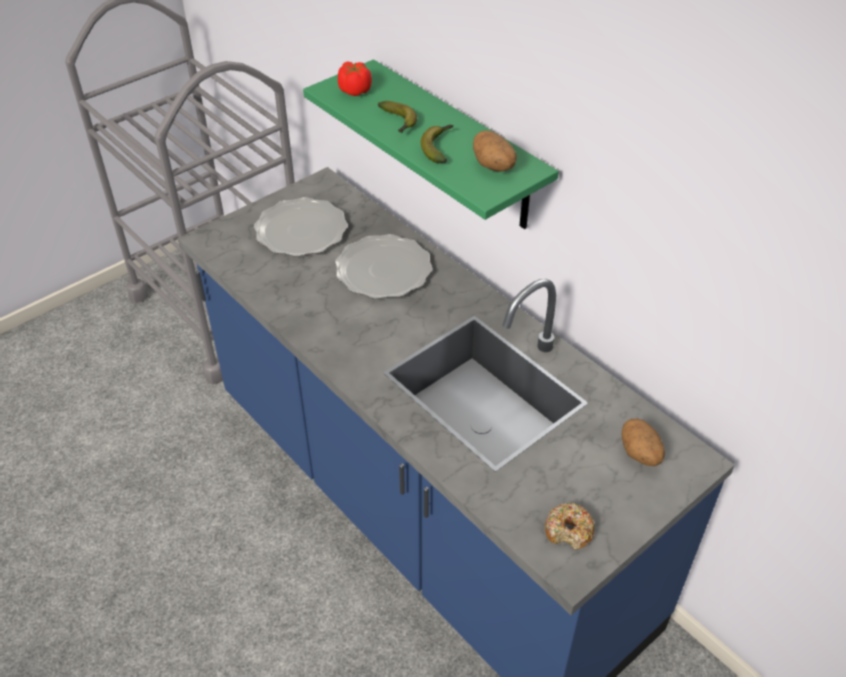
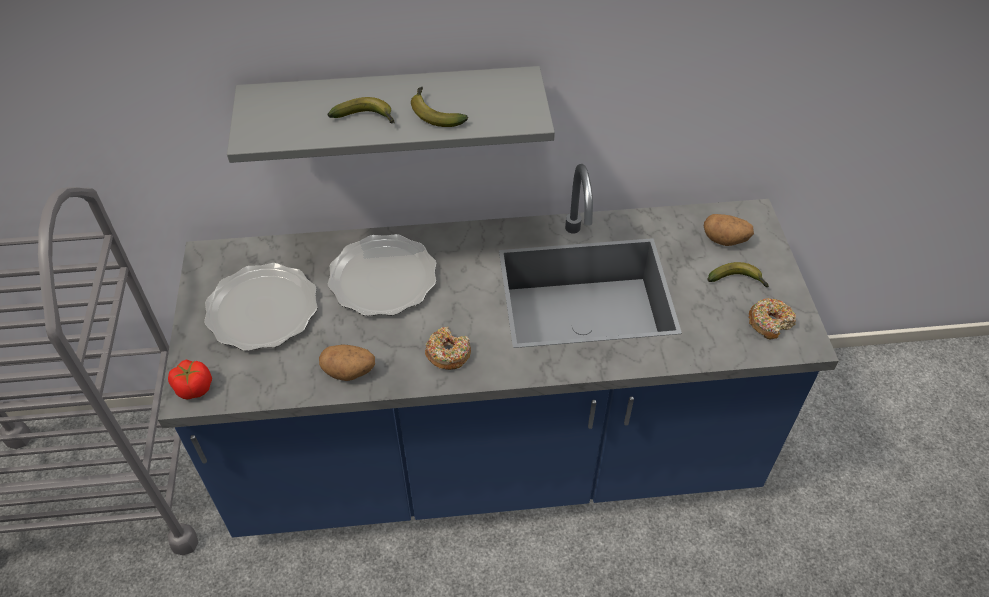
camera: 55 degrees left, 5 degrees up
green shelf [303,59,559,229] -> grey shelf [227,66,555,163]
tomato [338,62,372,96] -> tomato moved to [168,359,212,400]
potato [473,130,517,172] -> potato moved to [319,344,375,381]
none -> donut [425,327,471,370]
none -> banana [707,262,769,287]

